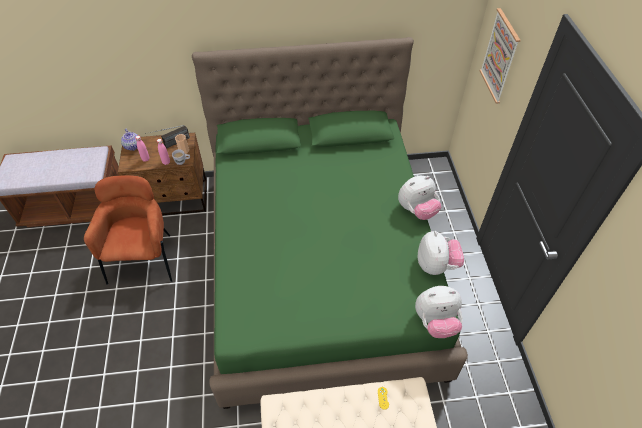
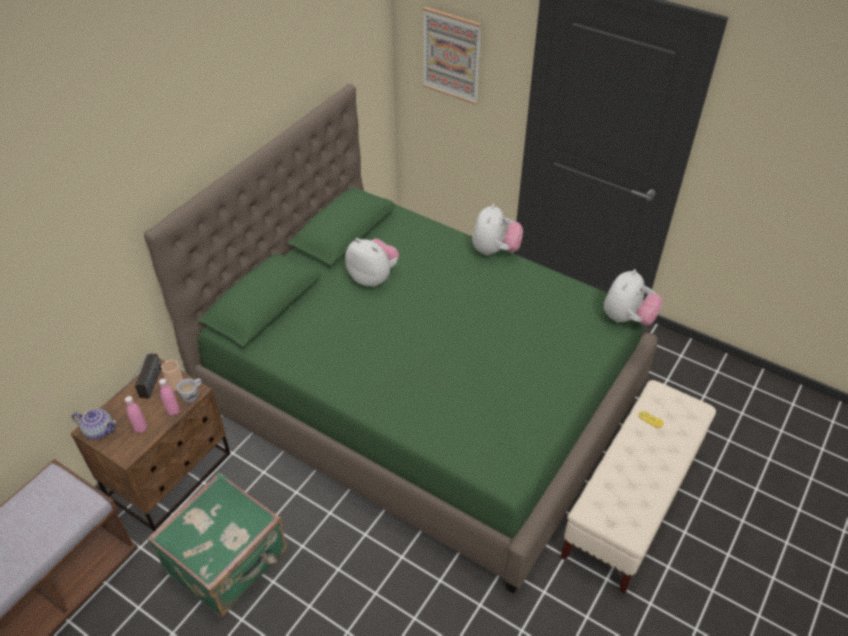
camera: 50 degrees left, 5 degrees down
brown armchair [84,175,173,285] -> green suitcase [147,472,287,617]
plush toy [418,231,464,275] -> plush toy moved to [345,238,399,287]

